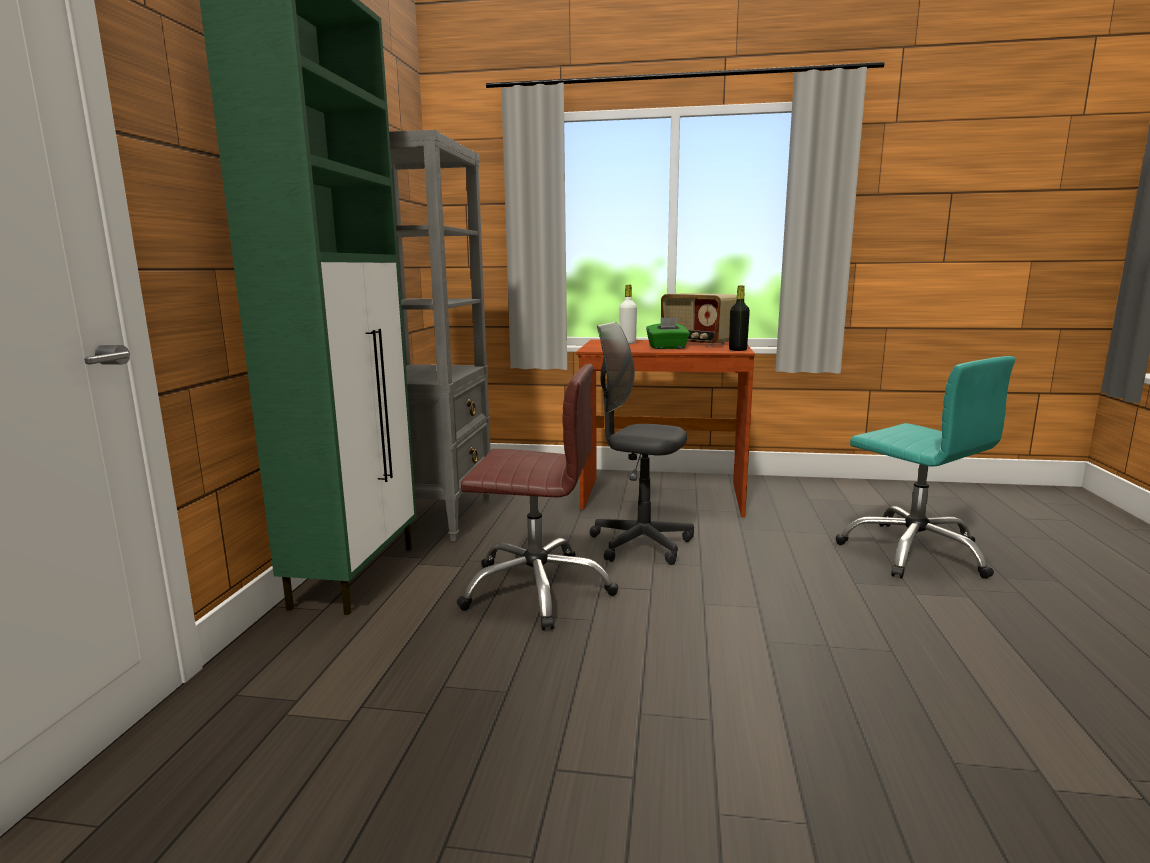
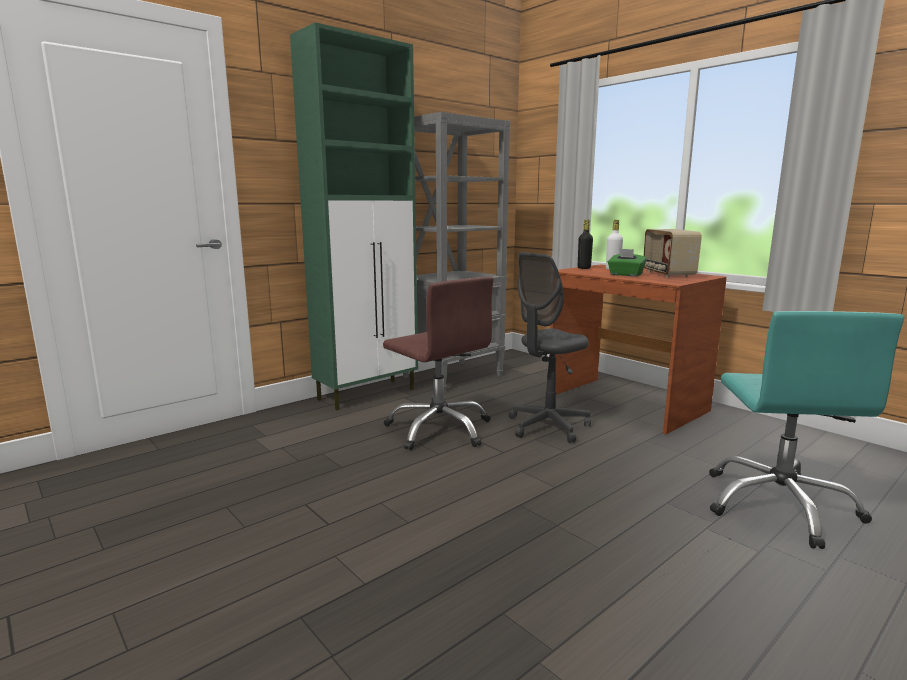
camera: 40 degrees right, 0 degrees up
grey office chair [590,322,694,565] -> grey office chair turned 105 degrees counterclockwise [509,252,591,443]
black bottle [729,285,750,351] -> black bottle moved to [578,220,593,269]

